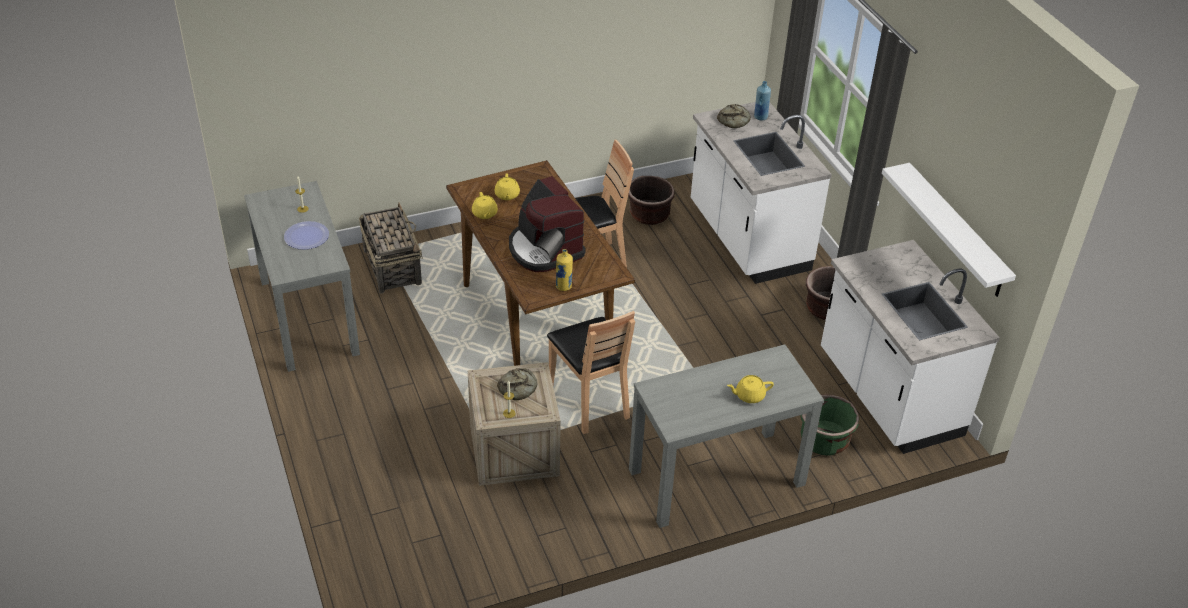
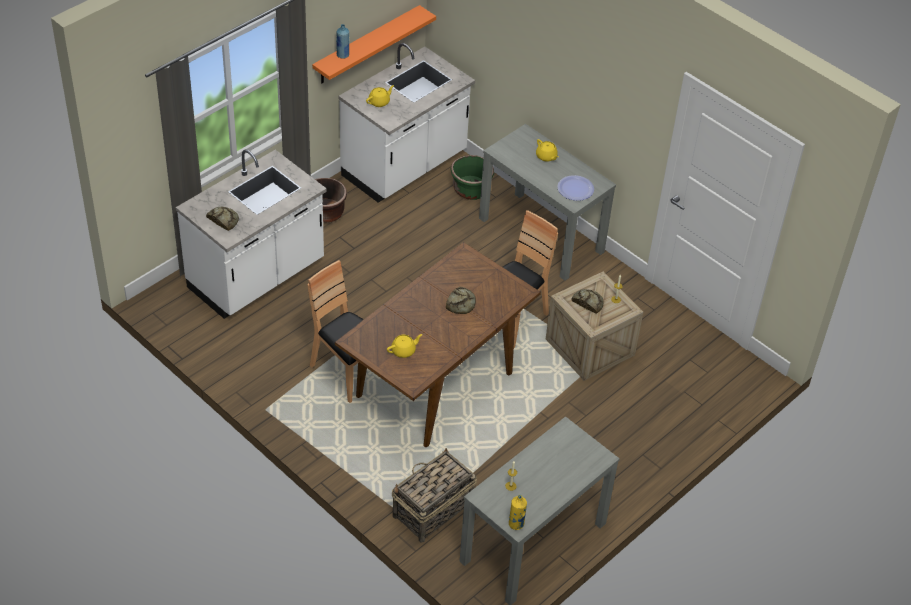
camera: 115 degrees left, 5 degrees up
plate [284,221,329,250] -> plate moved to [557,175,594,201]
yellow teapot [472,192,498,219] -> yellow teapot moved to [366,85,394,107]
coffee machine [509,176,586,272] -> bread [446,287,476,314]
yellow bottle [556,249,573,291] -> yellow bottle moved to [509,495,527,530]
brown planter [628,176,675,225] -> none
blue bottle [754,81,771,120] -> blue bottle moved to [336,24,349,59]
white shelf [882,163,1016,297] -> orange shelf [312,5,436,83]

